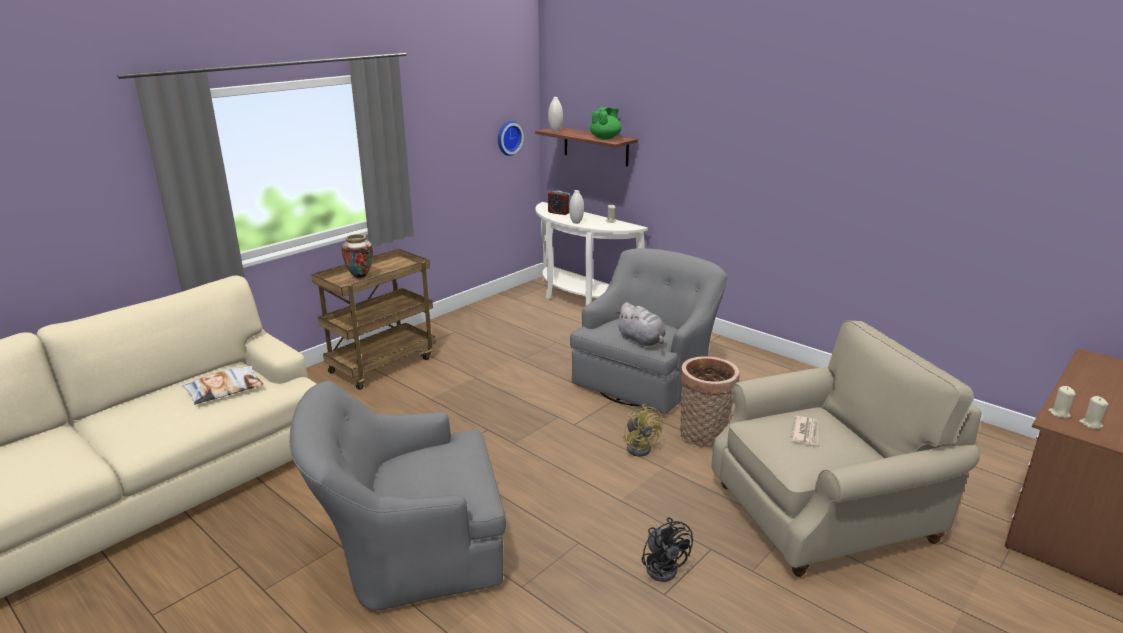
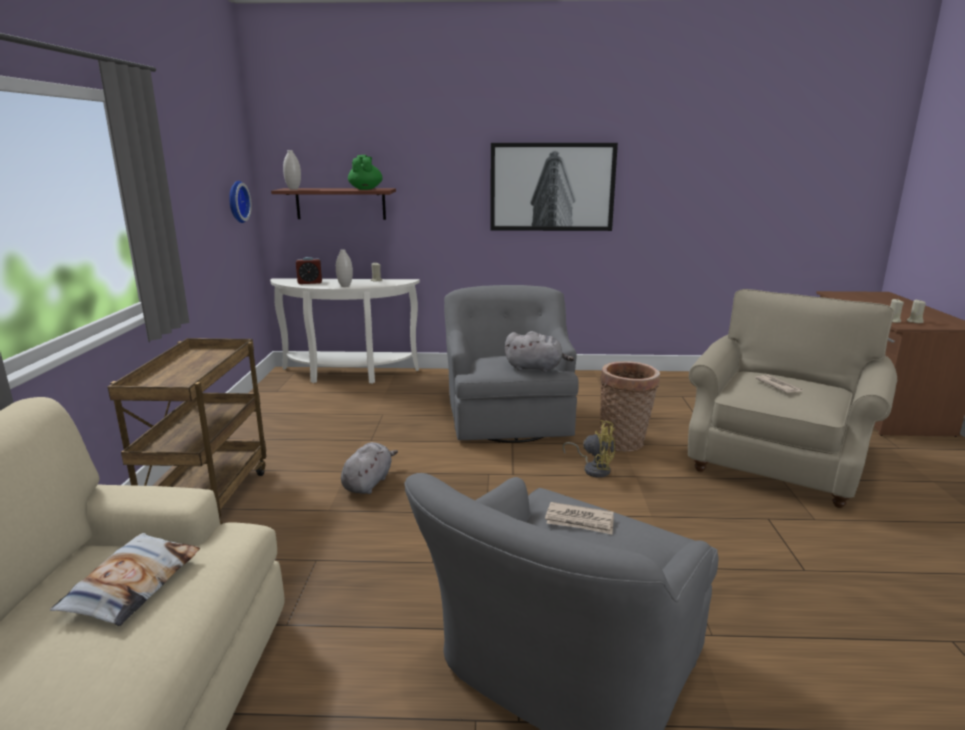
camera: 40 degrees left, 5 degrees down
vase [341,234,373,279] -> none
black fan [641,517,693,582] -> none
none -> grey plush toy [341,442,398,494]
none -> picture [490,143,618,231]
none -> newspaper [545,502,614,535]

